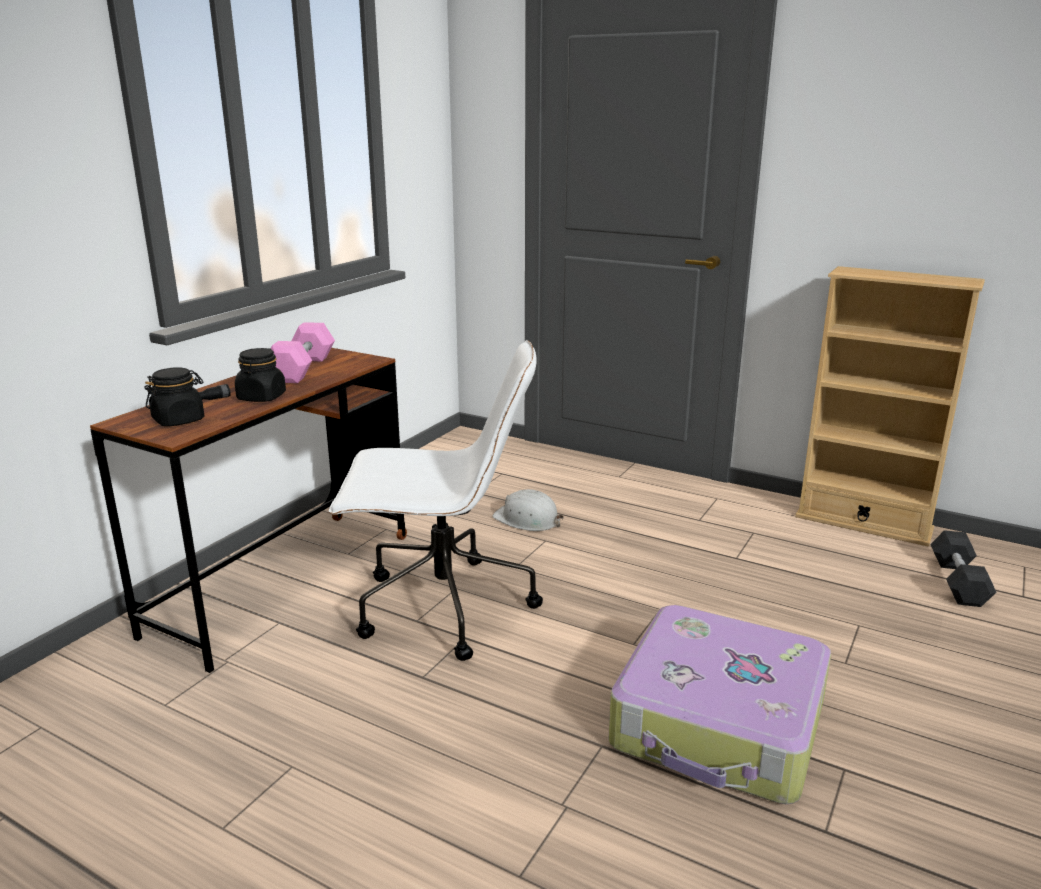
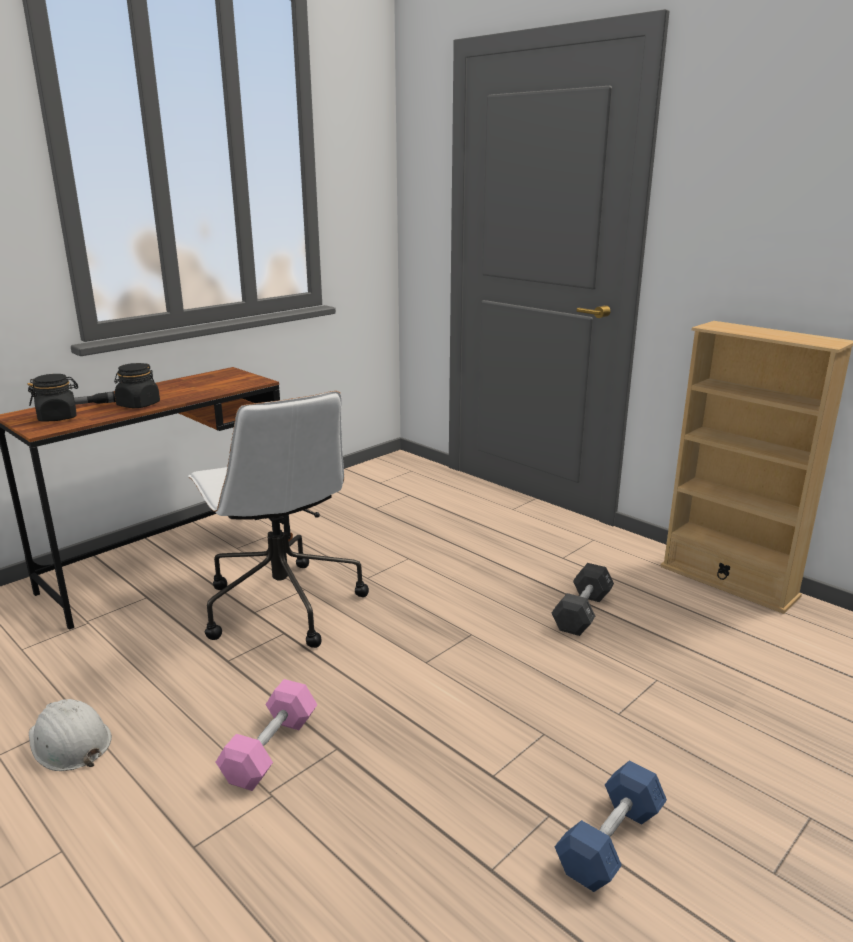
camera: 15 degrees right, 0 degrees up
pink dumbbell [271,322,335,383] -> pink dumbbell moved to [216,679,318,791]
white office chair [328,340,543,661] -> white office chair turned 45 degrees clockwise [188,391,369,648]
white hard hat [492,489,564,531] -> white hard hat moved to [29,699,112,771]
suitcase [609,605,831,804] -> none
black dumbbell [930,530,996,607] -> black dumbbell moved to [552,563,614,636]
none -> blue dumbbell [554,760,667,892]

